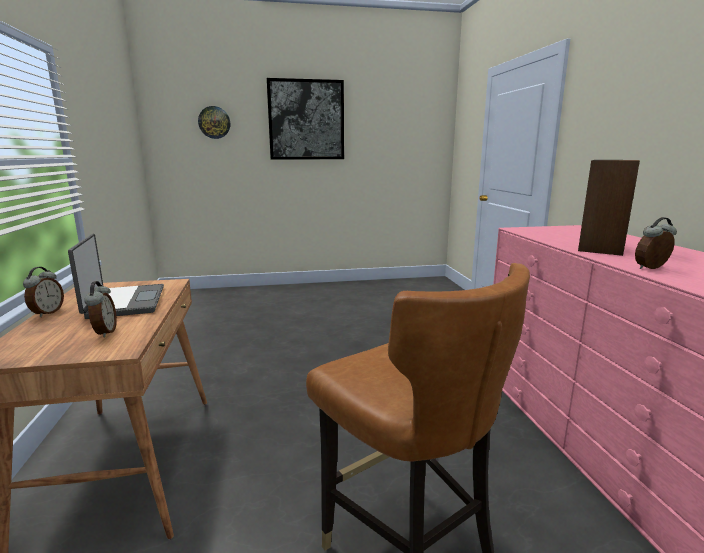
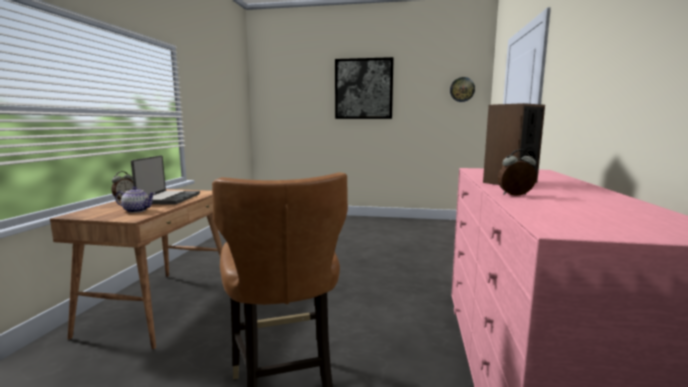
camera: 20 degrees right, 5 degrees down
alarm clock [84,281,117,338] -> teapot [115,187,155,213]
wall clock [198,106,230,139] -> wall clock moved to [450,77,475,102]

